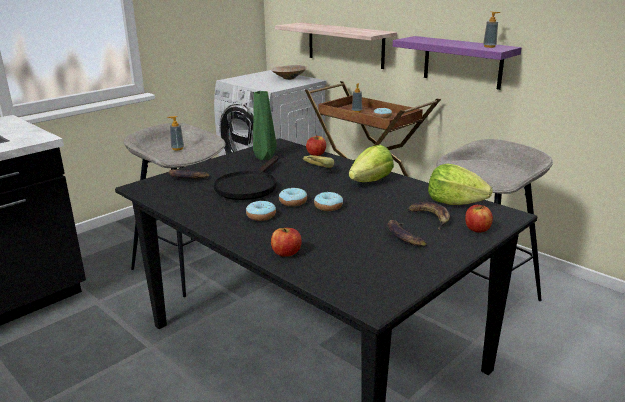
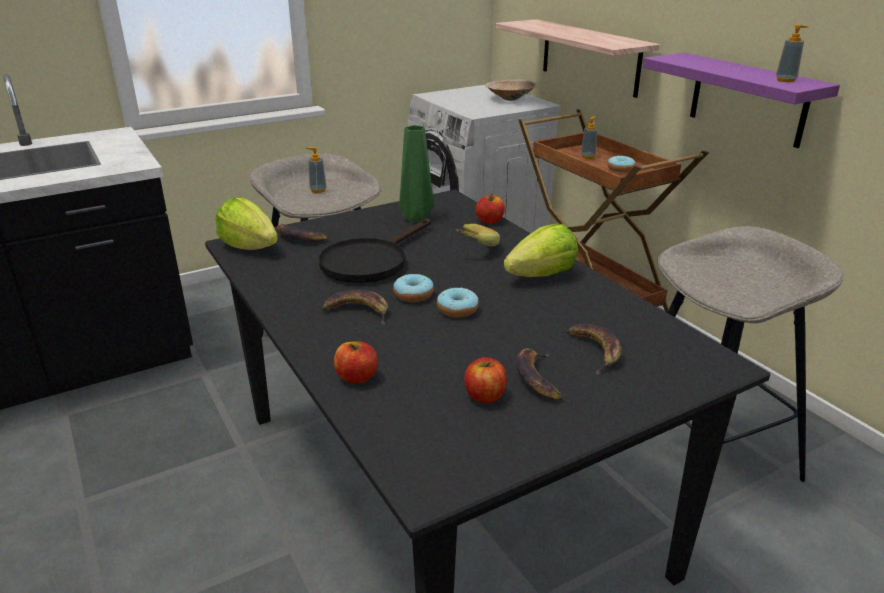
camera: 15 degrees right, 5 degrees up
donut [246,201,276,221] -> banana [321,289,388,325]
lettuce [428,164,493,205] -> lettuce moved to [215,197,278,250]
apple [465,205,493,232] -> apple moved to [464,357,507,403]

